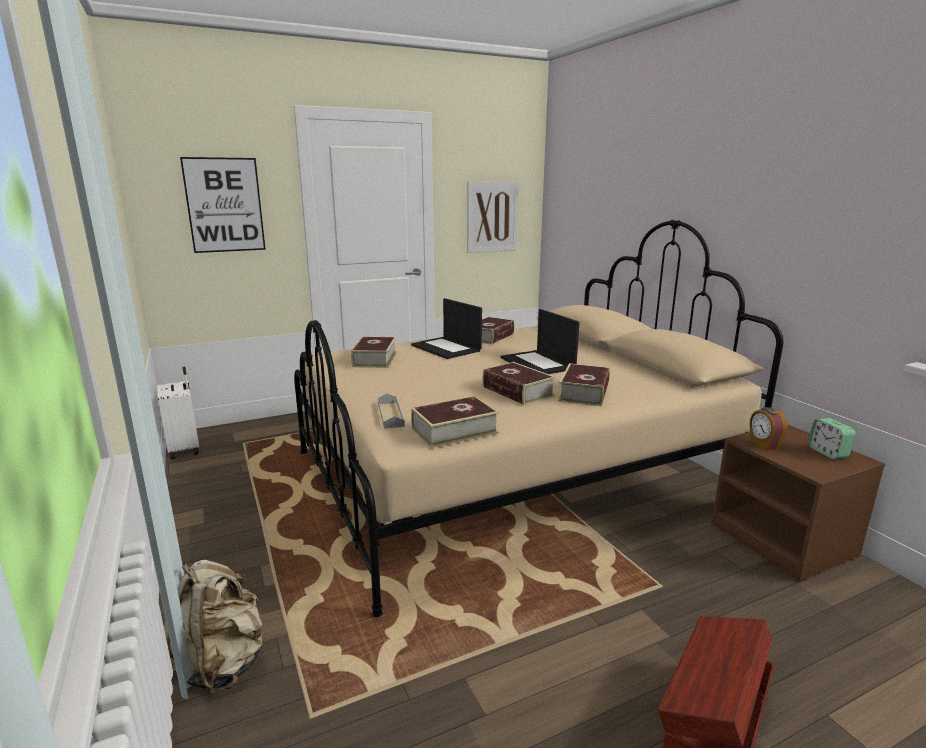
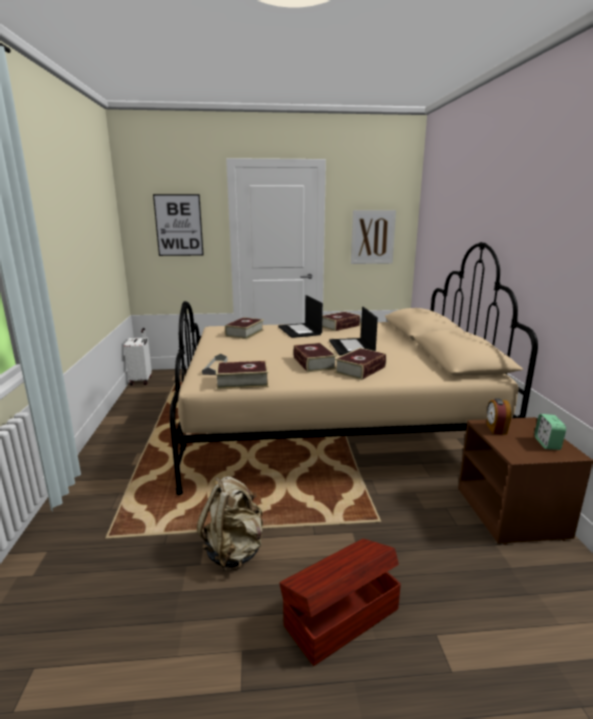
camera: 20 degrees right, 0 degrees up
beige backpack [163,560,263,694] -> beige backpack moved to [197,476,263,570]

